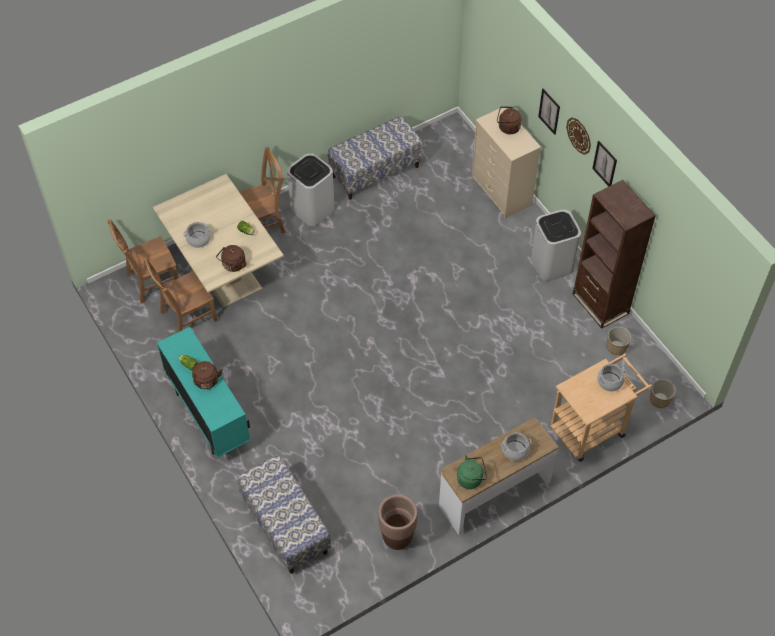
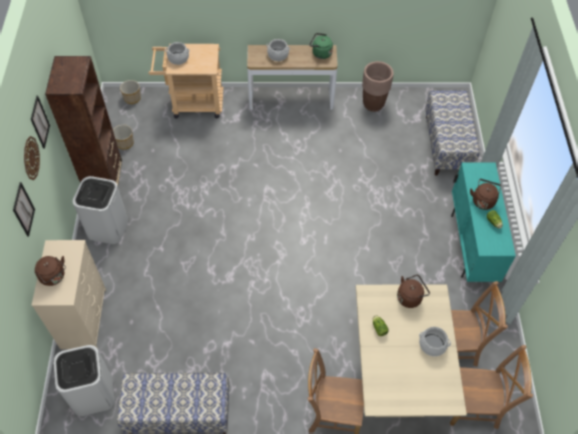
camera: 150 degrees left, 0 degrees up
white trash can [287,153,335,226] -> white trash can moved to [53,345,115,416]

